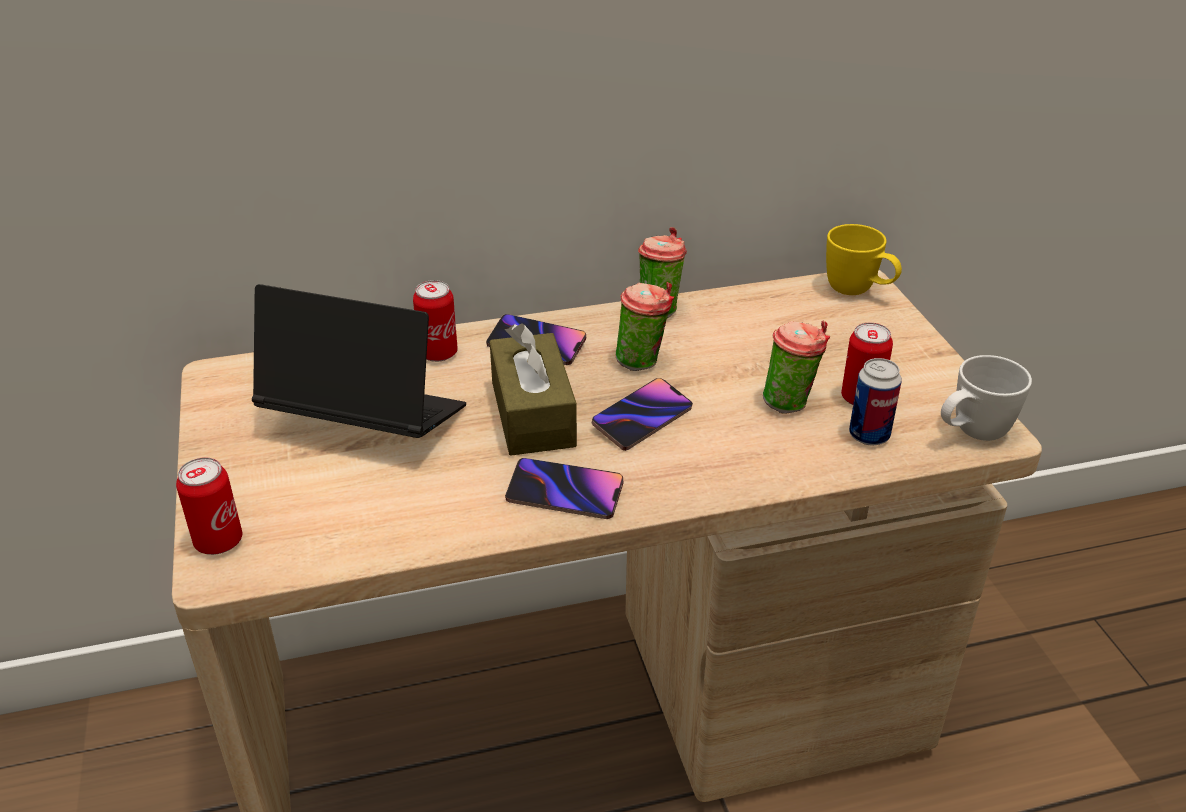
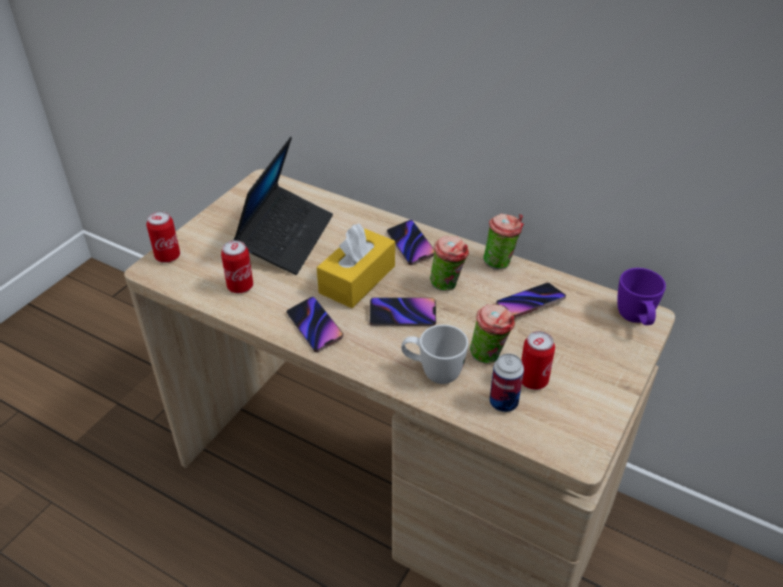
camera: 45 degrees right, 5 degrees up
laptop [252,284,466,438] -> laptop turned 45 degrees clockwise [233,137,333,275]
can [413,280,458,362] -> can moved to [221,240,253,293]
brown tissue box [490,323,577,456] -> yellow tissue box [317,224,395,308]
yellow mug [826,224,902,295] -> purple mug [617,268,666,325]
white mug [941,355,1032,441] -> white mug moved to [401,325,468,384]
none -> phone [496,283,566,318]

